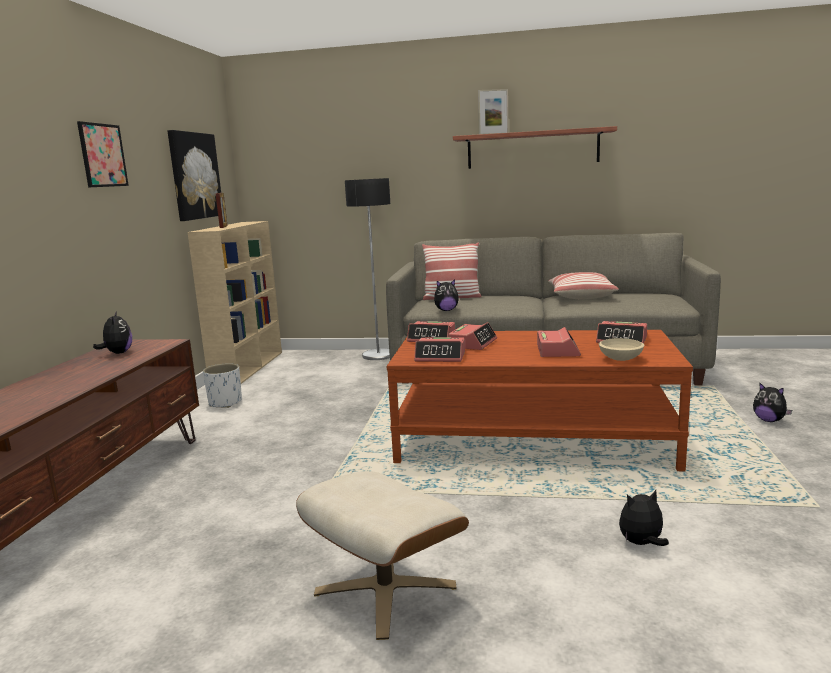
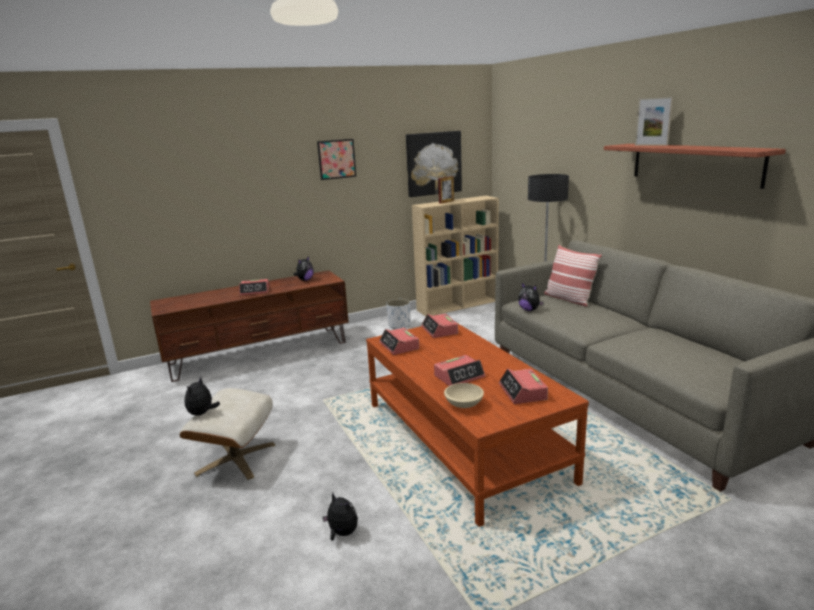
camera: 55 degrees right, 5 degrees up
alarm clock [448,322,497,350] -> alarm clock moved to [239,279,269,296]
pillow [548,272,619,299] -> none
plush toy [753,383,792,422] -> plush toy moved to [184,377,220,415]

